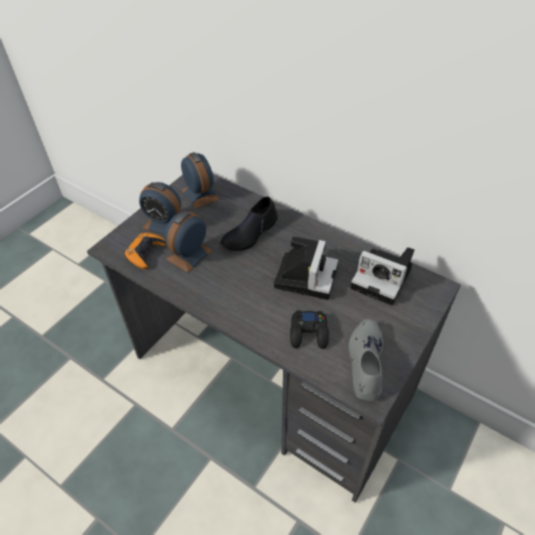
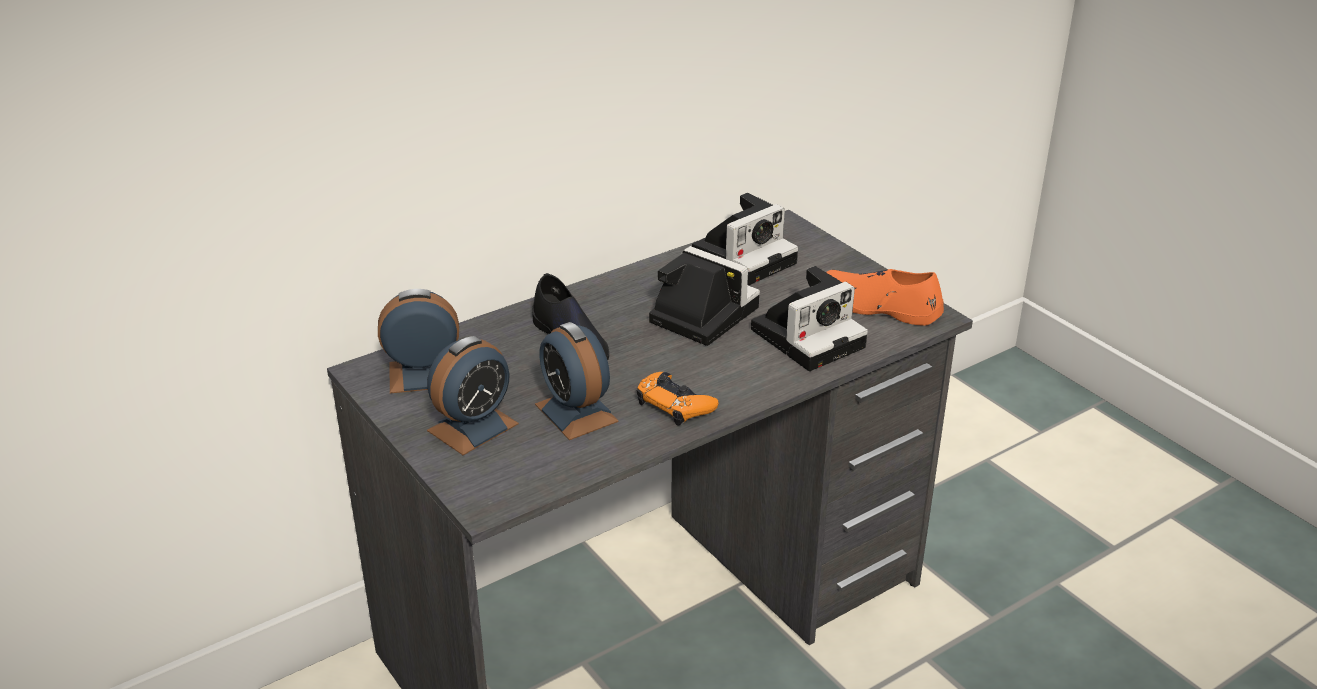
camera: 70 degrees left, 15 degrees down
orange game controller [124,232,166,269] -> orange game controller moved to [637,372,719,426]
black game controller [290,310,329,349] -> camera [751,266,868,371]
grey shoe [349,319,383,401] -> orange shoe [826,269,944,326]

